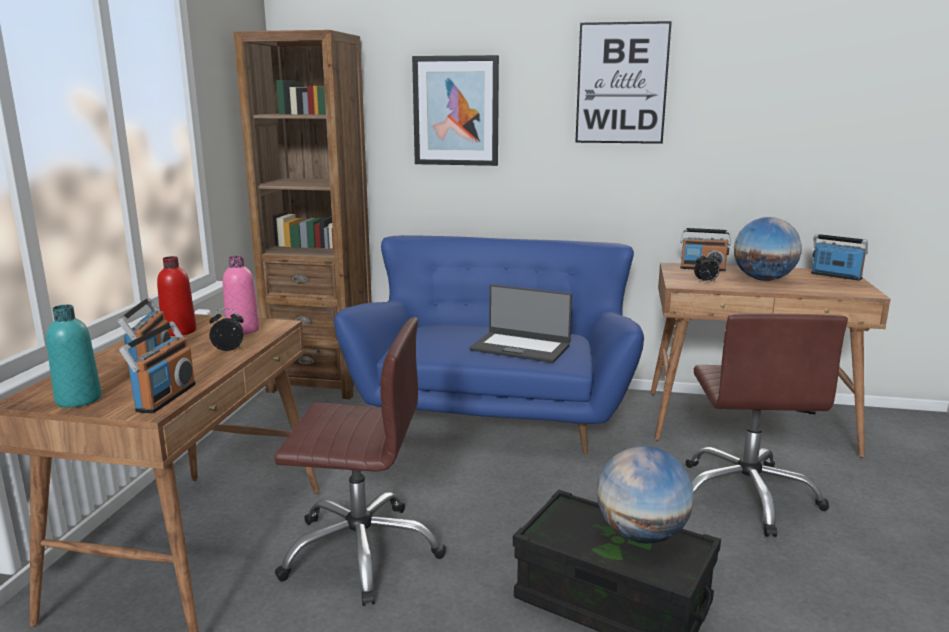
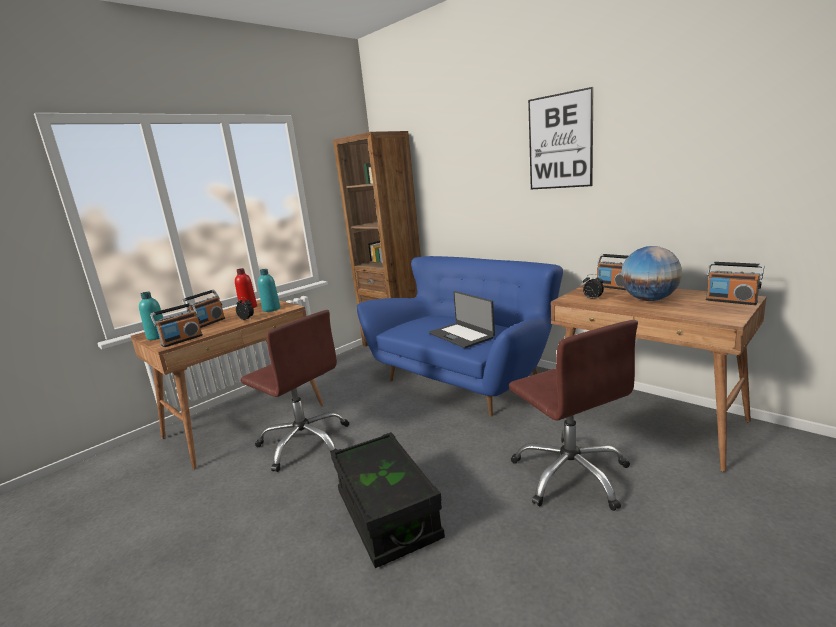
camera: 35 degrees right, 0 degrees up
pink bottle [223,255,260,335] -> turquoise bottle [258,269,280,312]
picture [412,55,499,166] -> none
globe [597,446,694,543] -> none
brown office chair [686,313,848,537] -> brown office chair turned 60 degrees counterclockwise [509,320,638,511]
radio [811,234,868,281] -> radio turned 150 degrees clockwise [706,262,764,305]

